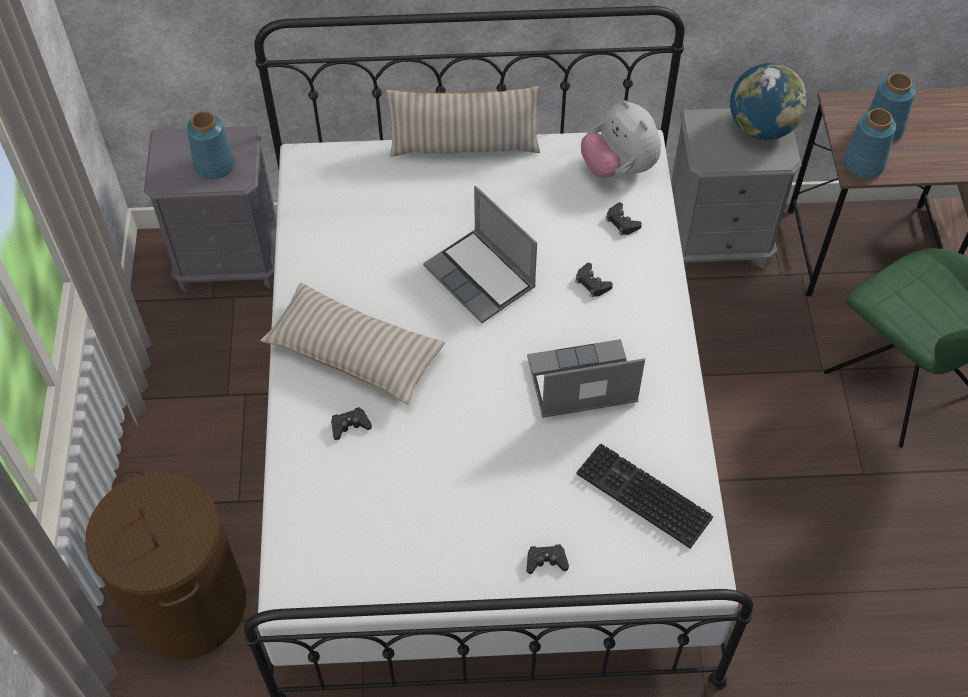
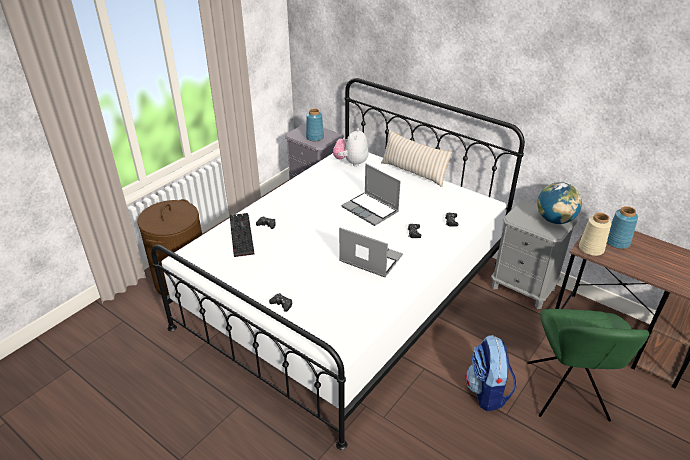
camera: 40 degrees right, 20 degrees down
beige pillow [260,283,445,404] -> none
laptop [423,186,537,323] -> laptop turned 45 degrees counterclockwise [342,164,400,226]
keyboard [576,444,713,549] -> keyboard moved to [230,213,254,257]
plush toy [581,100,661,178] -> plush toy moved to [333,128,369,167]
blue vase [843,108,896,178] -> beige vase [579,213,611,256]
none -> backpack [466,335,517,411]

